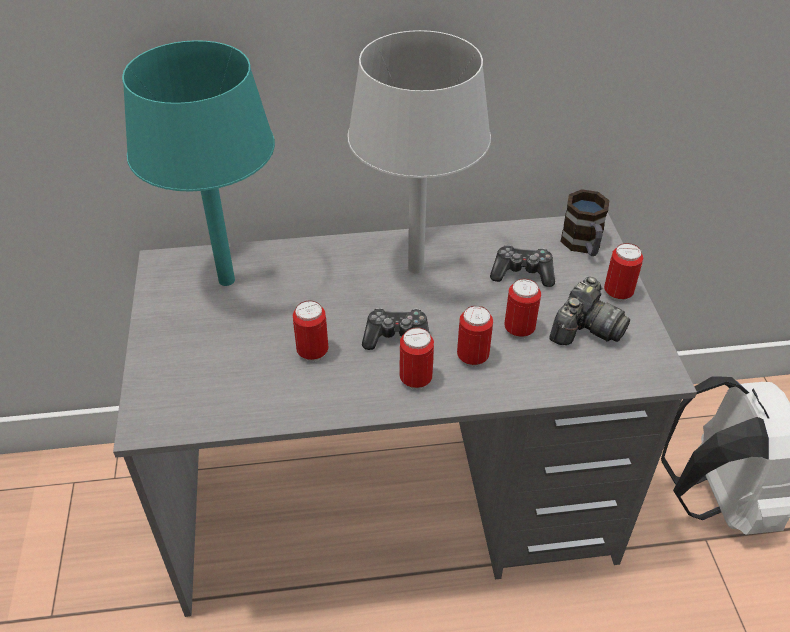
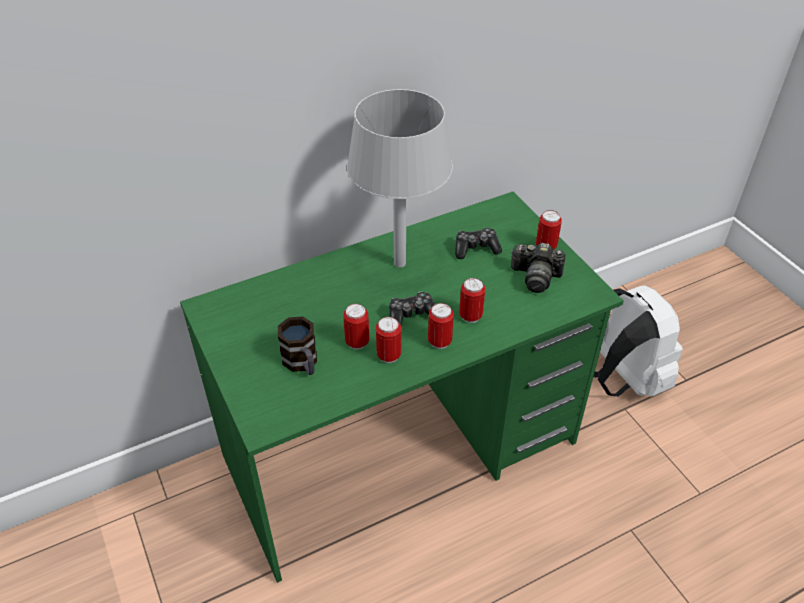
camera: 20 degrees left, 0 degrees up
grey desk [113,213,697,617] -> green desk [180,192,624,583]
turquoise table lamp [122,40,275,286] -> none
can [504,279,541,339] -> can moved to [376,317,401,363]
camera [549,277,630,345] -> camera turned 90 degrees clockwise [511,243,565,293]
mug [560,189,609,256] -> mug moved to [278,316,317,375]

